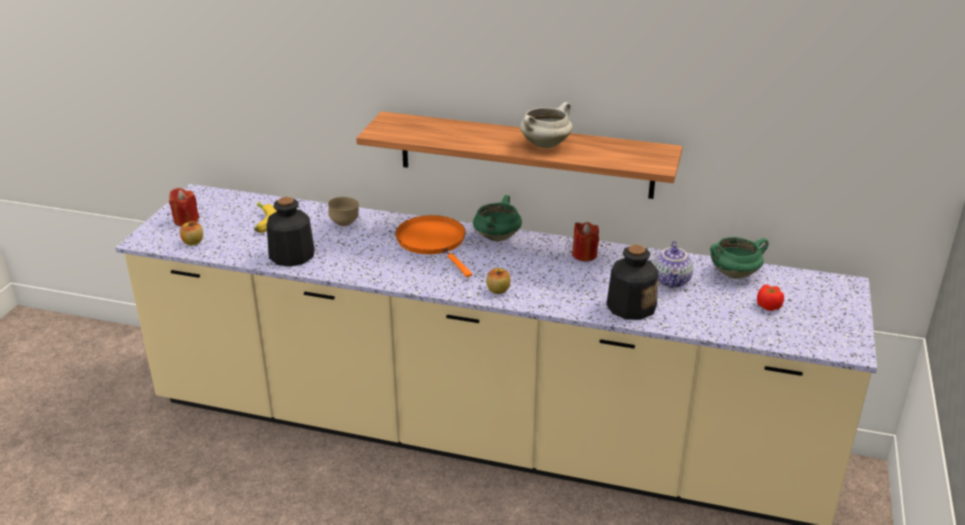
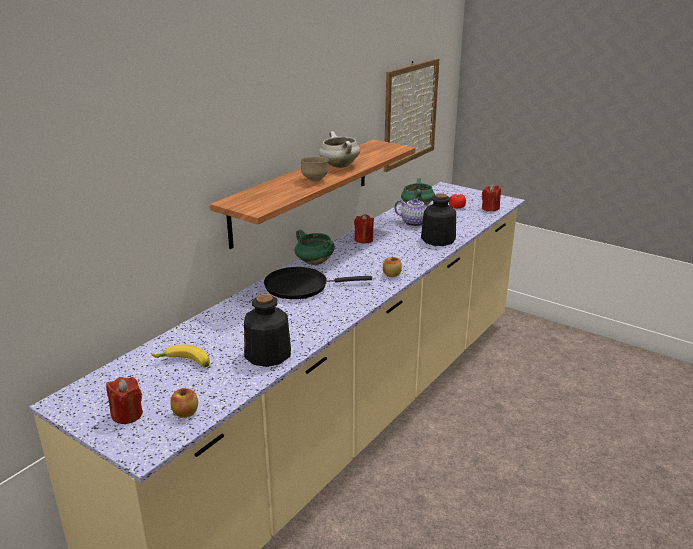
camera: 70 degrees left, 5 degrees down
brown bowl [328,197,359,226] -> brown bowl moved to [300,157,329,182]
orange frying pan [395,215,472,277] -> black frying pan [264,267,372,299]
none -> picture [384,58,439,172]
none -> red candle [482,184,501,211]

